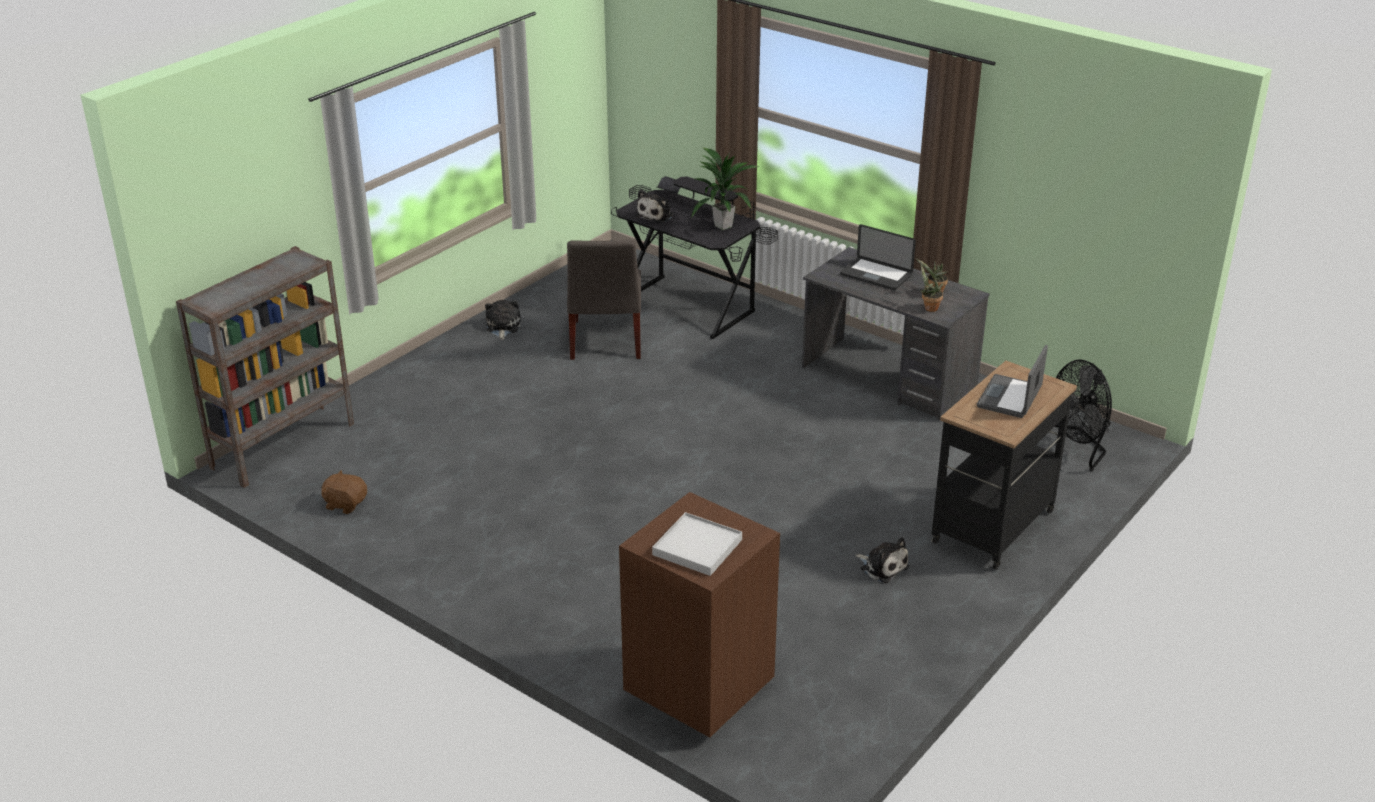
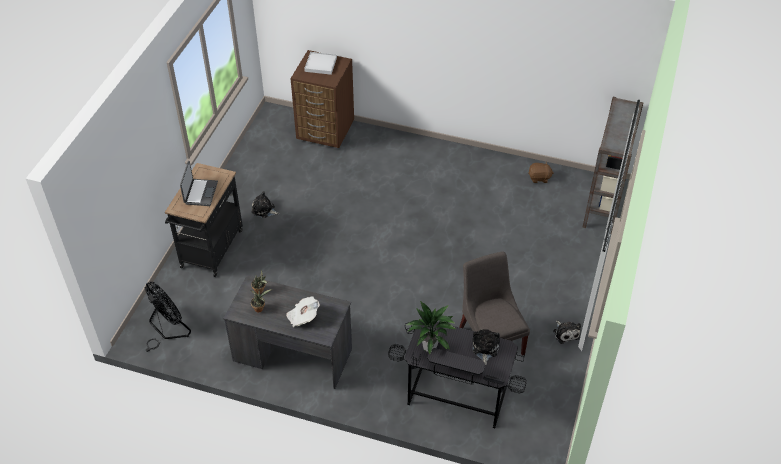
camera: 160 degrees right, 15 degrees up
laptop [840,224,916,290] -> newspaper [286,296,320,327]

